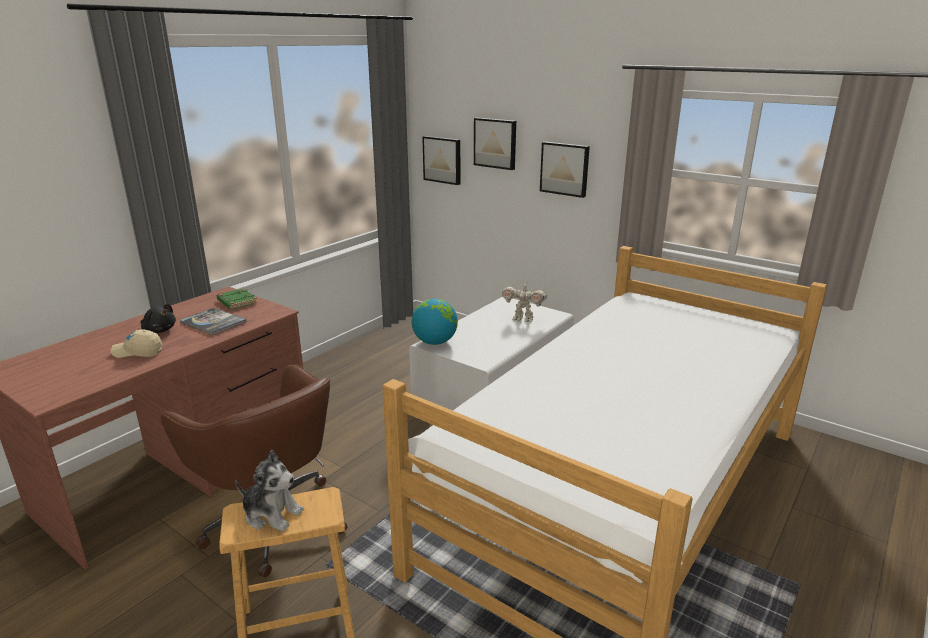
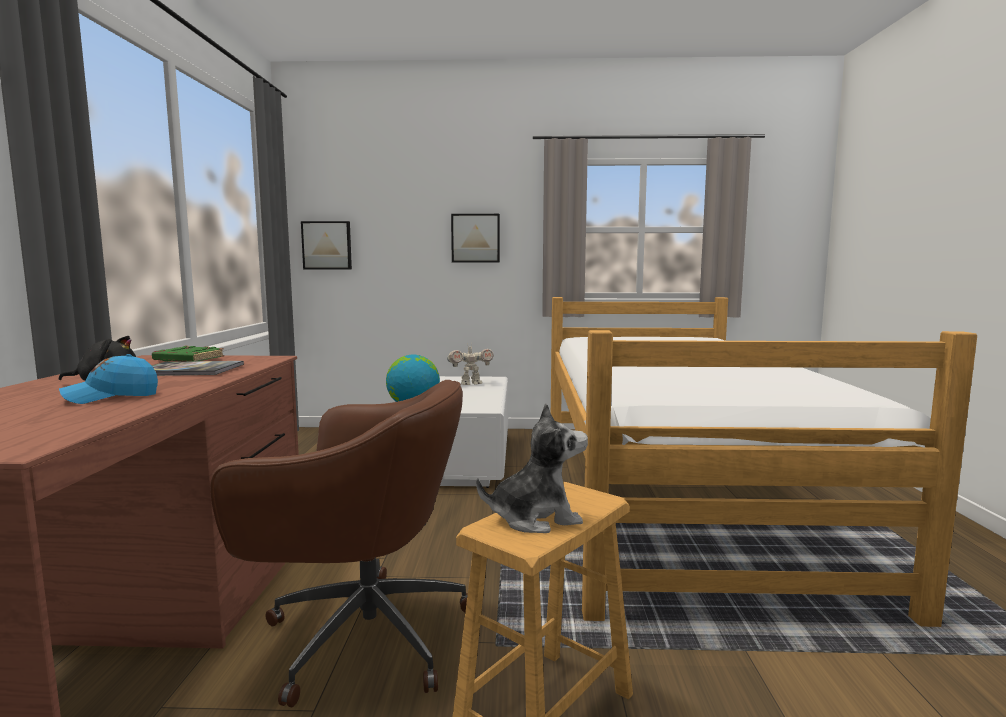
camera: 35 degrees left, 15 degrees down
beige cap [111,330,162,358] -> blue cap [59,354,158,404]
picture [474,118,516,170] -> none

